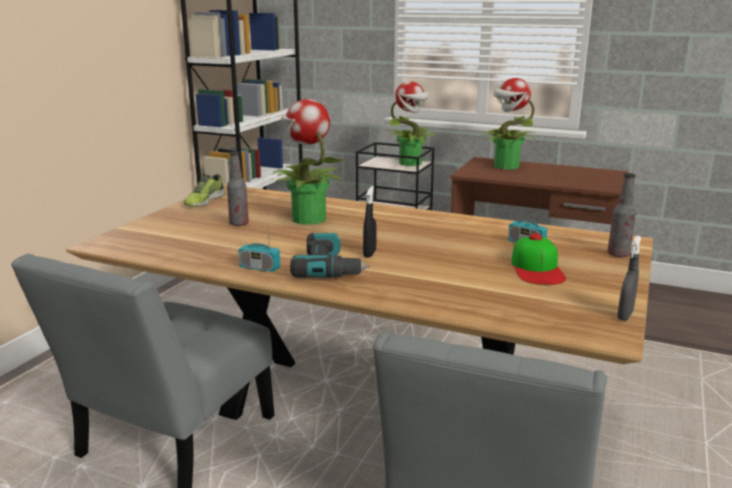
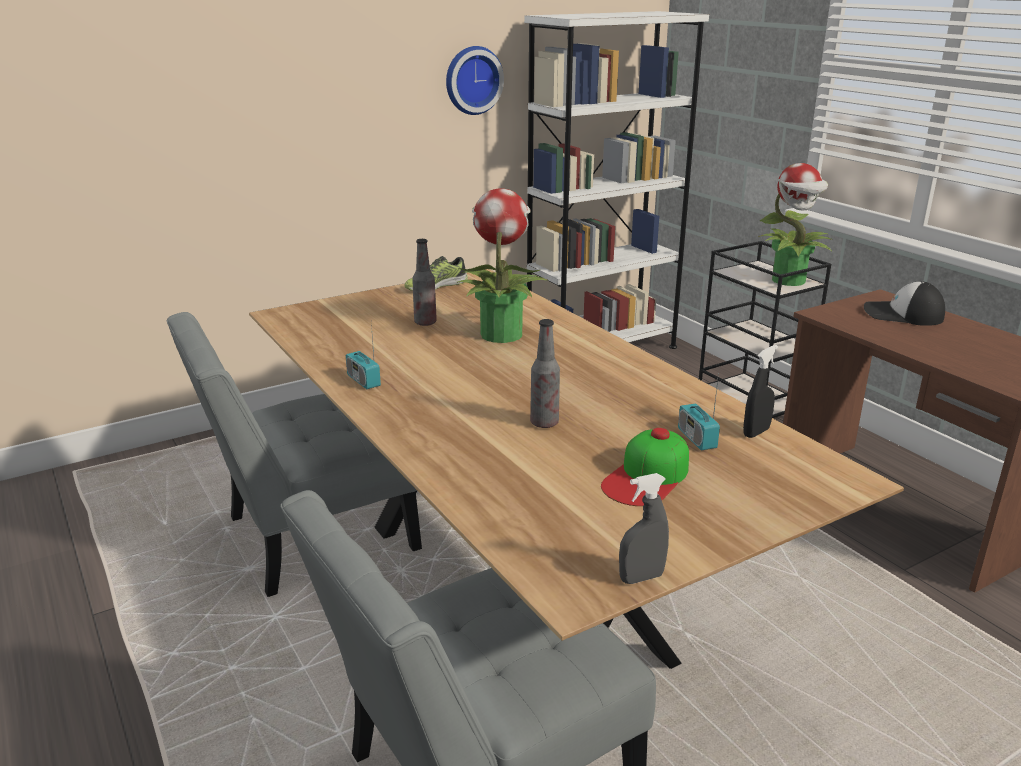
camera: 35 degrees right, 5 degrees up
power drill [290,233,370,278] -> none
black spray bottle [363,186,377,258] -> black spray bottle moved to [743,345,778,438]
potted plant [481,78,535,169] -> cap [864,281,945,326]
bottle [608,173,636,257] -> bottle moved to [530,319,560,428]
none -> wall clock [446,46,504,115]

